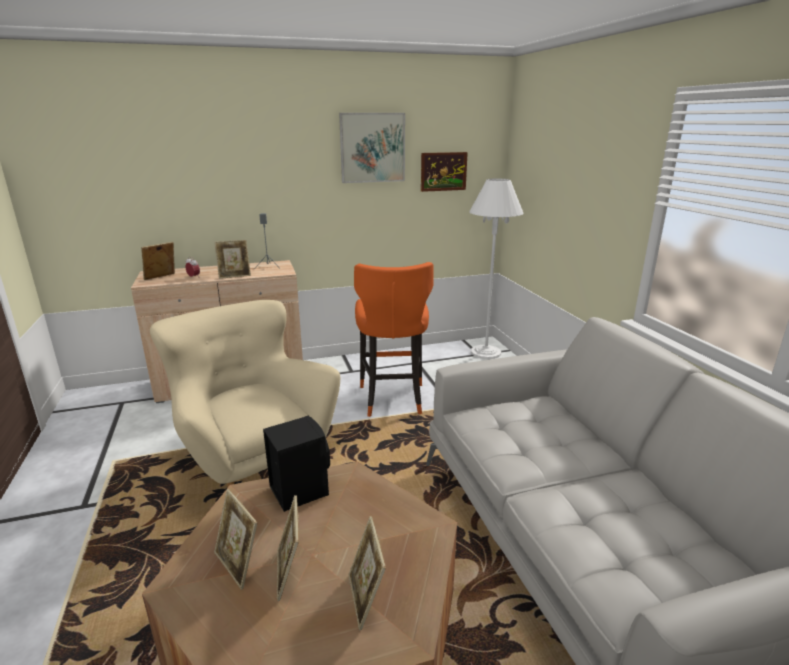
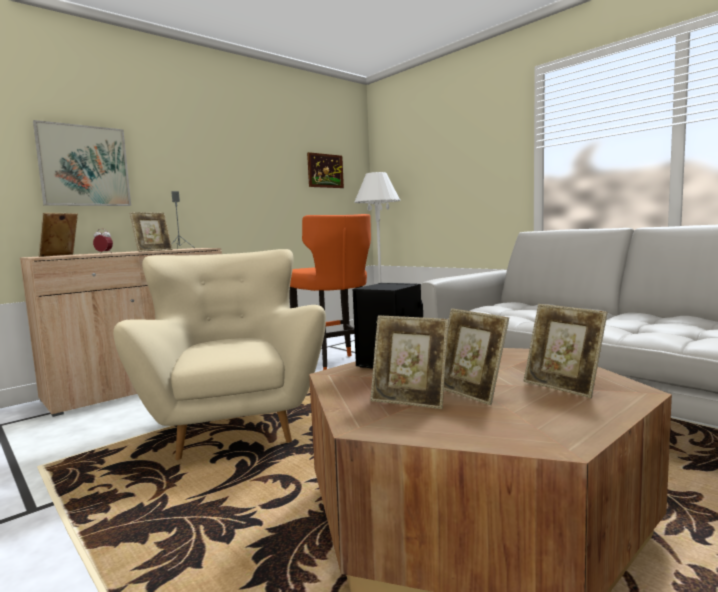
camera: 25 degrees left, 15 degrees down
beige armchair [150,300,340,488] -> beige armchair turned 45 degrees clockwise [113,249,326,460]
picture [339,113,405,183] -> picture moved to [33,120,131,206]

